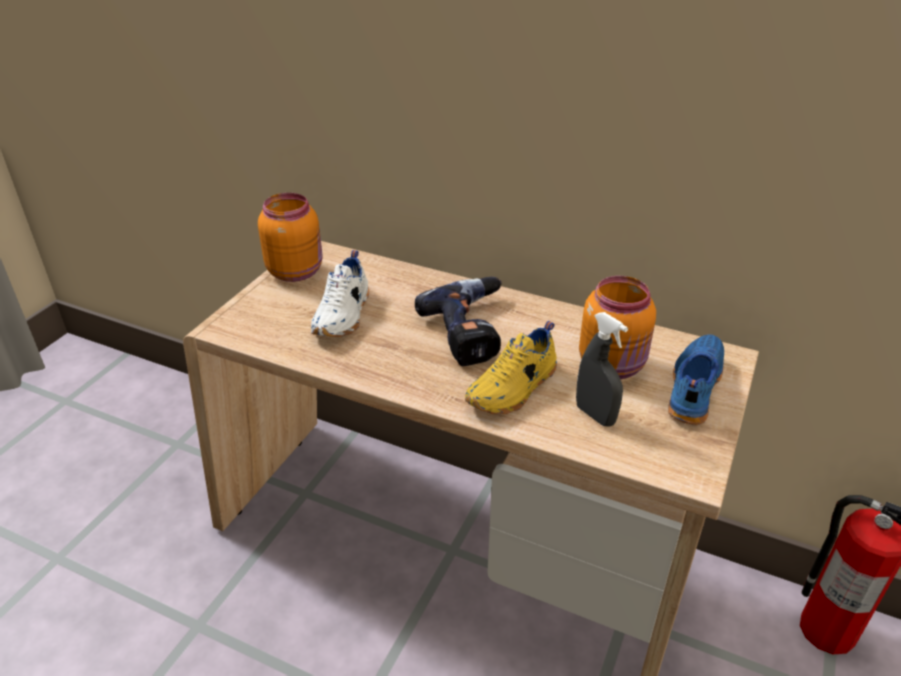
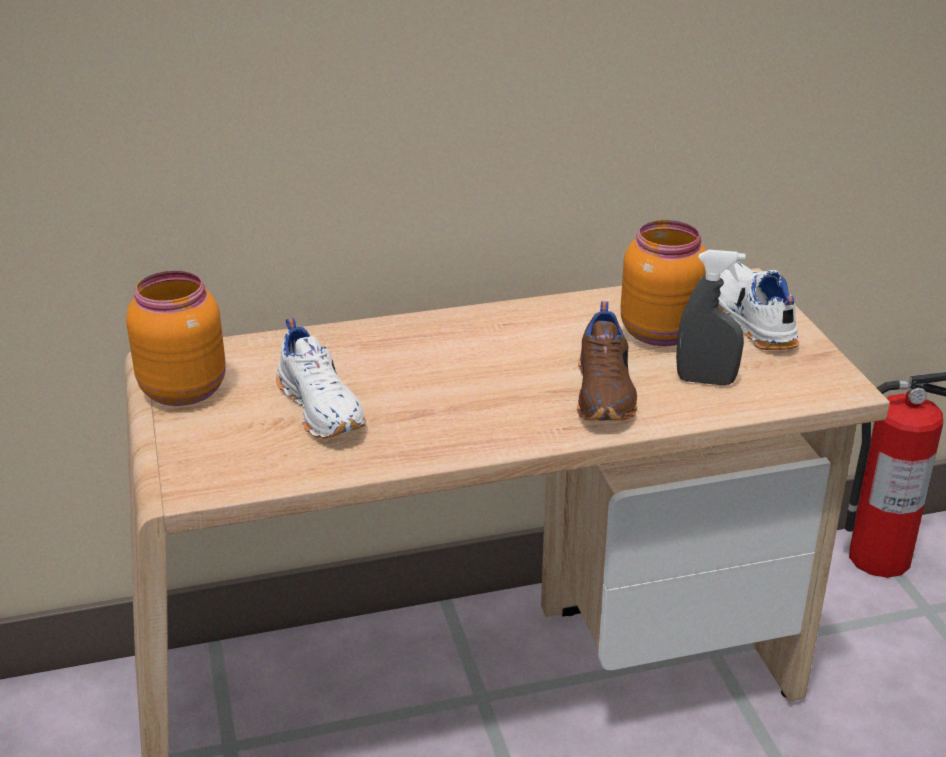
camera: 40 degrees left, 5 degrees down
power drill [415,277,502,366] -> none
yellow shoe [465,321,557,414] -> brown shoe [577,301,637,420]
blue shoe [668,334,724,425] -> white shoe [718,262,799,350]

